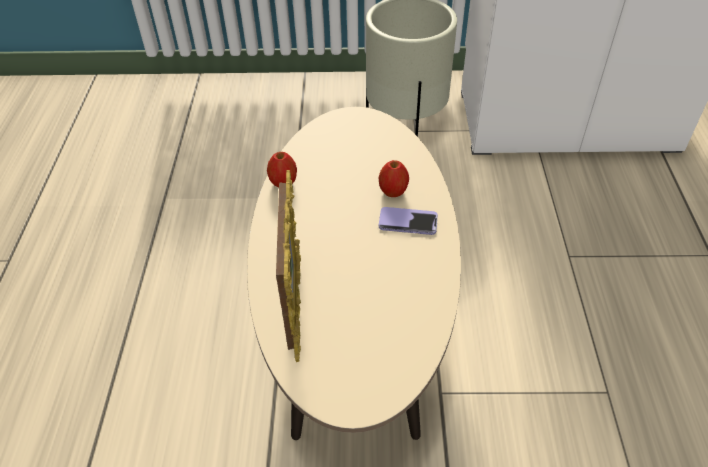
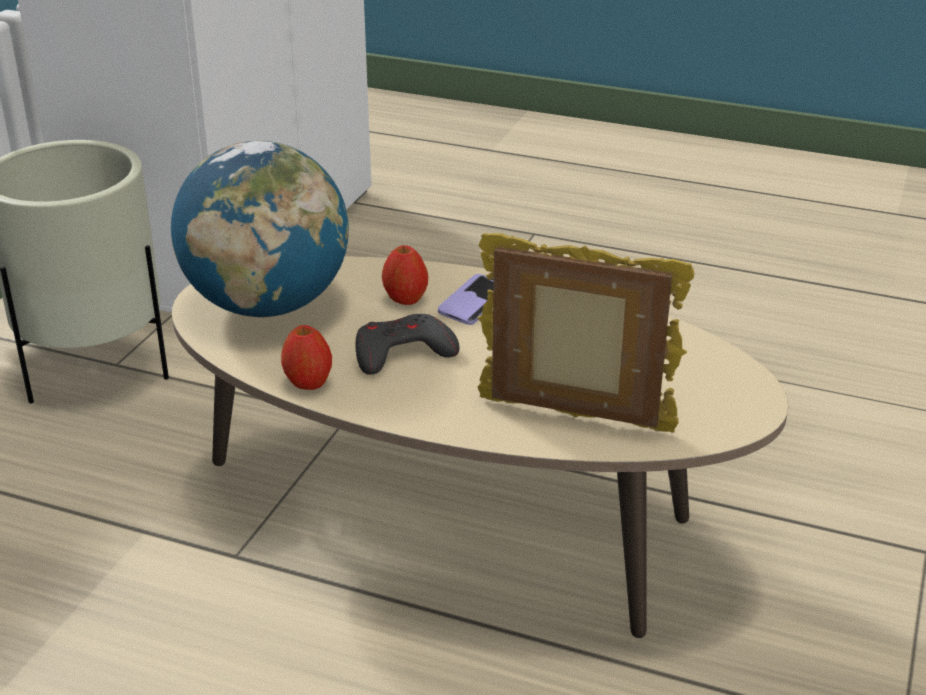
camera: 70 degrees left, 15 degrees down
none -> globe [171,141,349,317]
none -> grey game controller [355,314,460,375]

